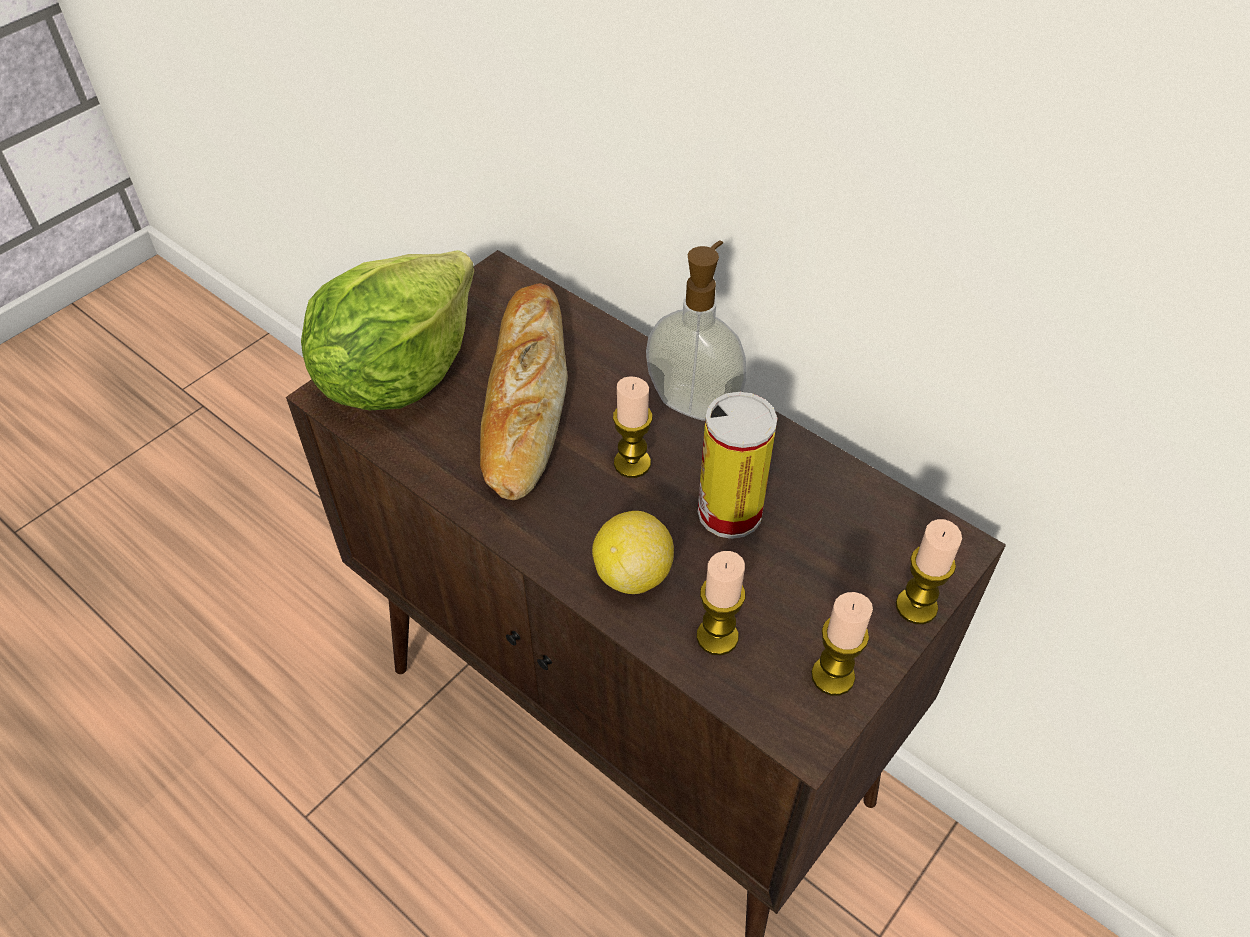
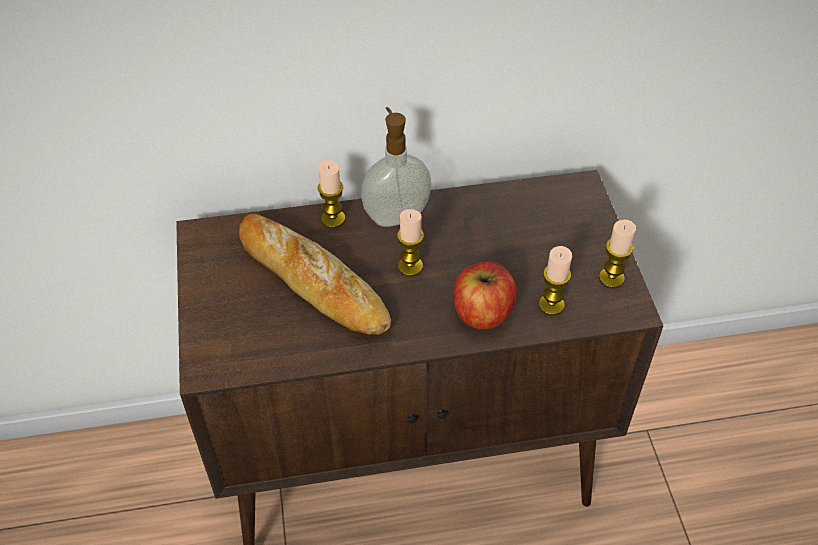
camera: 50 degrees left, 0 degrees up
lettuce [301,250,474,410] -> none
lemon [592,511,674,594] -> apple [453,262,517,330]
can [698,392,777,539] -> none
candle [896,519,962,624] -> candle moved to [318,160,345,228]

